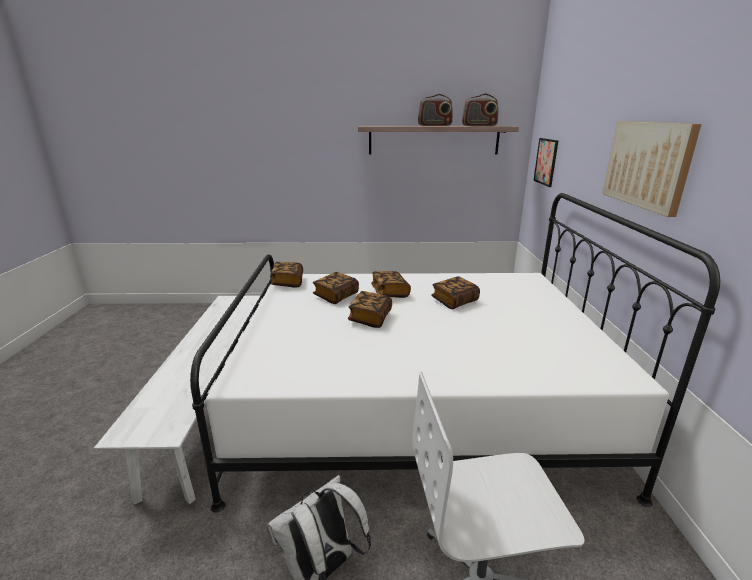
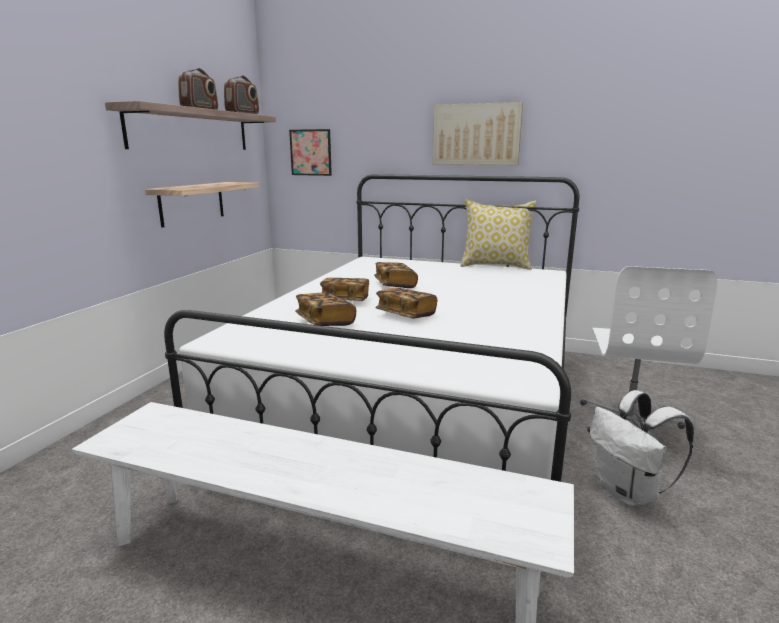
camera: 70 degrees left, 5 degrees down
book [271,262,303,288] -> none
none -> shelf [145,182,259,227]
none -> pillow [460,200,537,270]

